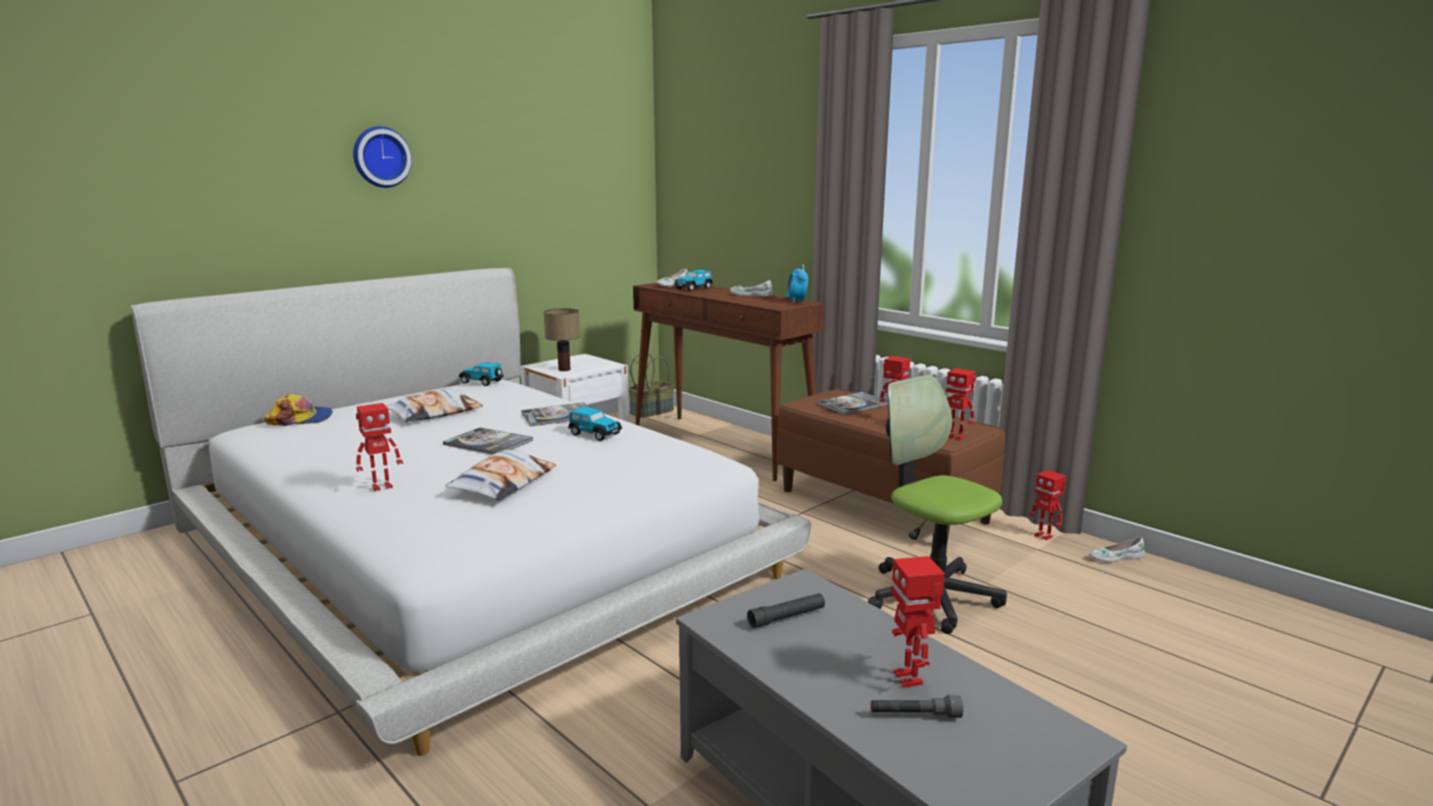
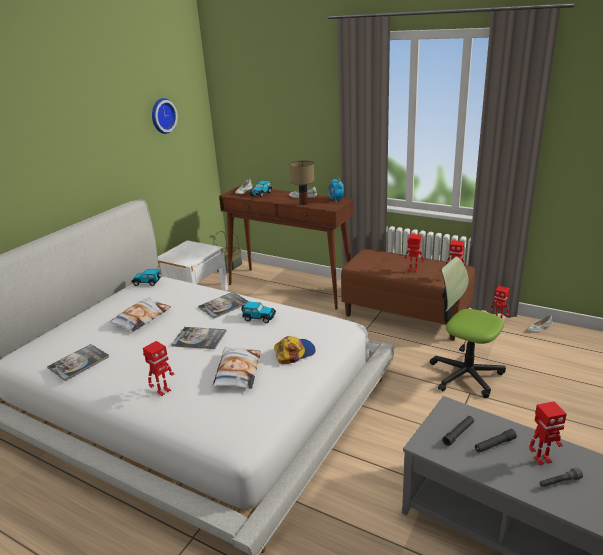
camera: 15 degrees left, 10 degrees up
cap [264,394,333,426] -> cap moved to [274,336,316,364]
wall clock [353,126,412,188] -> wall clock moved to [152,98,178,134]
table lamp [544,308,580,371] -> table lamp moved to [290,161,315,205]
book [816,392,888,415] -> book moved to [47,344,109,381]
toy robot [891,556,945,688] -> toy robot turned 75 degrees counterclockwise [529,401,567,465]
none -> black flashlight [475,429,517,453]

